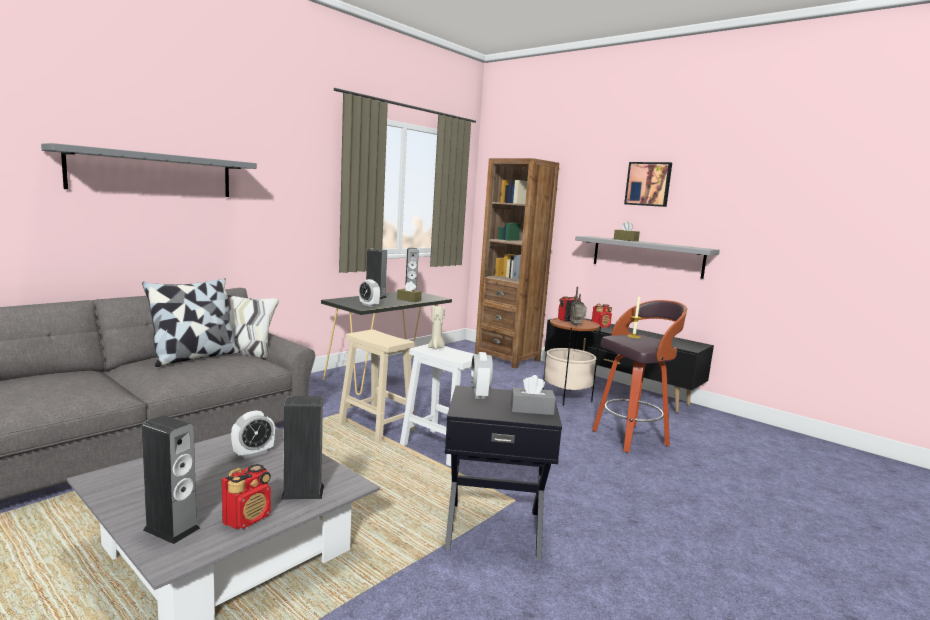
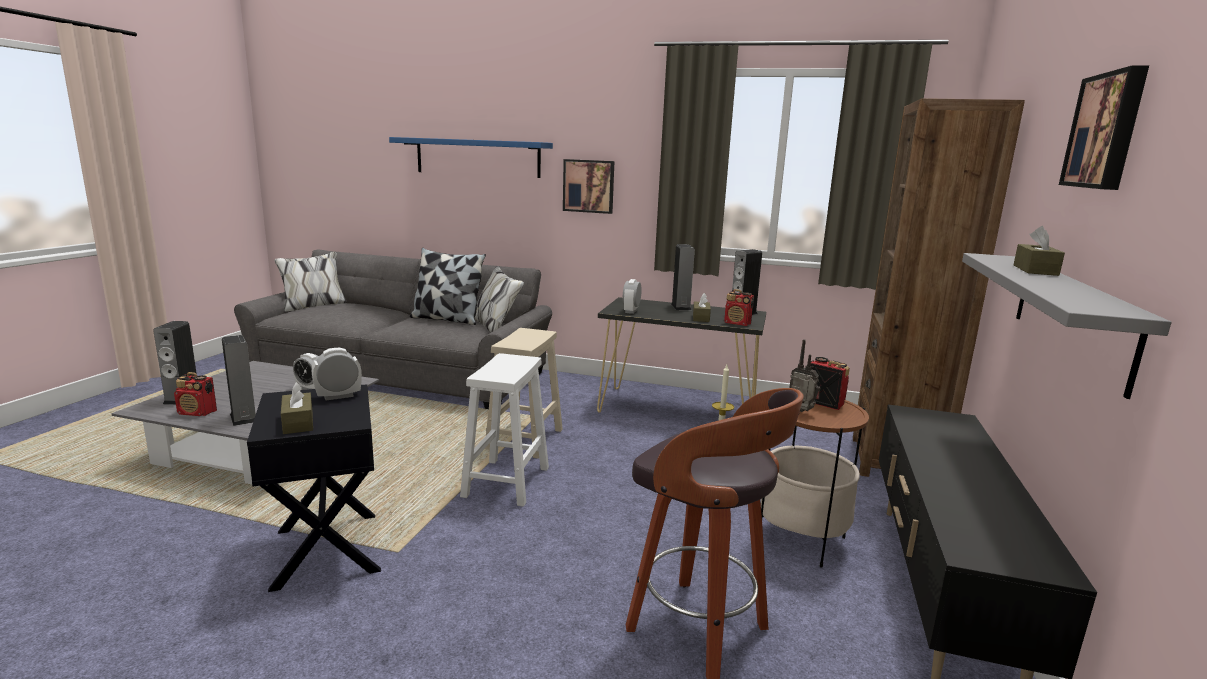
camera: 65 degrees right, 5 degrees up
grey shelf [41,143,257,197] -> blue shelf [389,137,553,178]
beige candle [428,303,445,349] -> none
grey tissue box [511,375,556,415] -> brown tissue box [281,382,313,434]
radio [592,304,612,328] -> radio moved to [724,289,754,326]
none -> picture [563,159,614,214]

